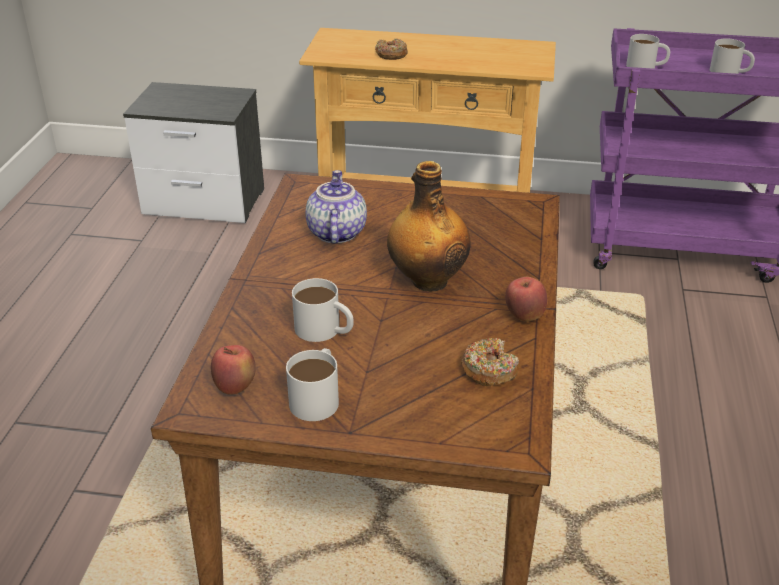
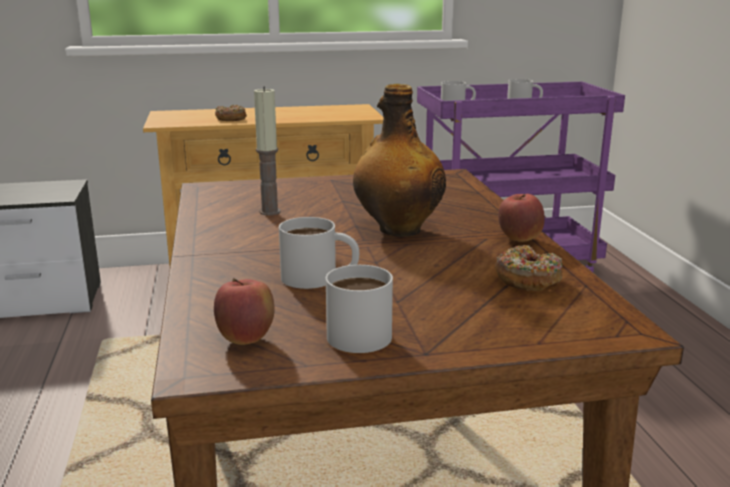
camera: 20 degrees left, 15 degrees down
teapot [305,170,367,244] -> candle [254,86,280,216]

